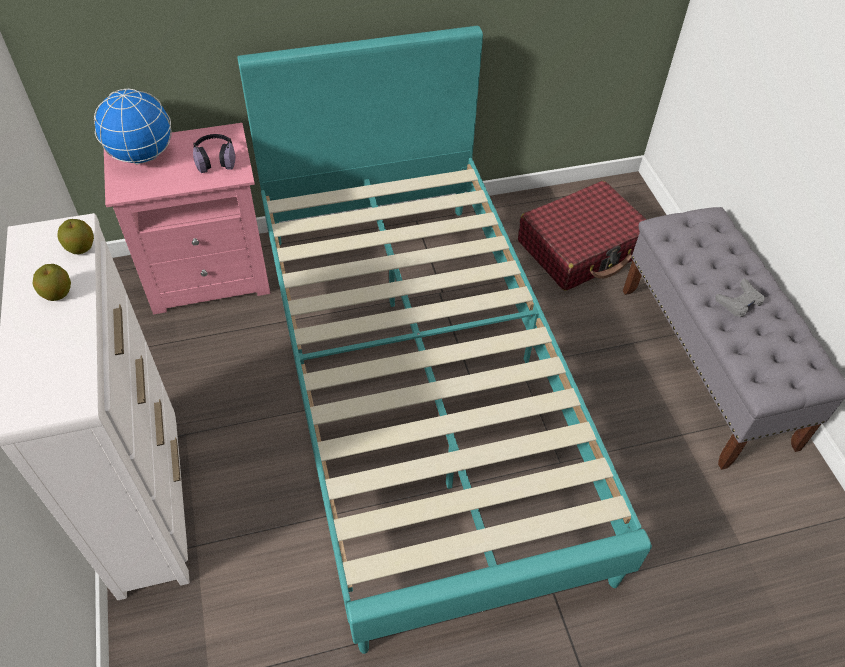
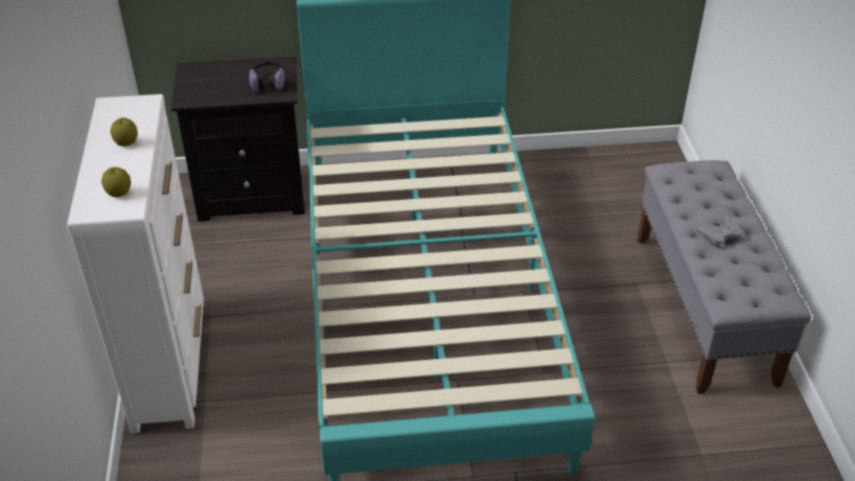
camera: 10 degrees right, 10 degrees down
apple [57,219,94,254] -> apple moved to [101,167,131,197]
globe [94,88,172,165] -> none
pink nightstand [104,123,271,315] -> black nightstand [171,56,305,221]
red suitcase [518,181,647,291] -> none

